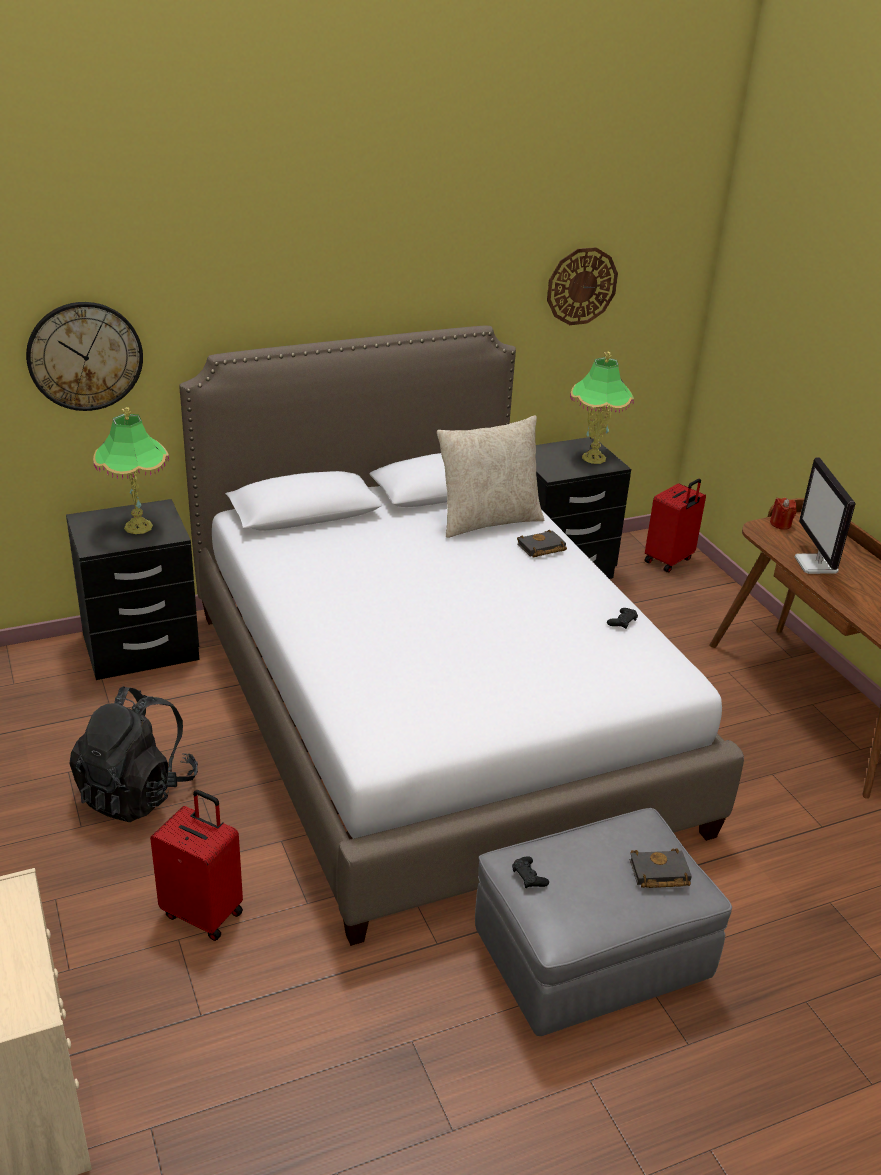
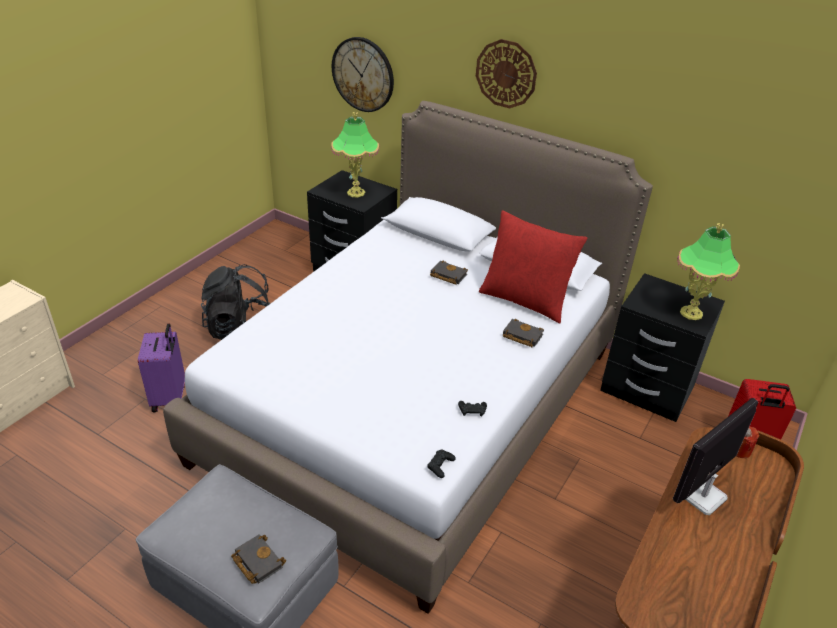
camera: 55 degrees right, 5 degrees up
red suitcase [150,790,243,941] -> purple suitcase [138,324,185,412]
beige pillow [437,415,544,538] -> red pillow [479,210,587,323]
black game controller [512,856,549,888] -> black game controller moved to [427,450,456,478]
wall clock [547,247,618,325] -> wall clock moved to [476,39,537,109]
none -> black book [430,261,468,285]

